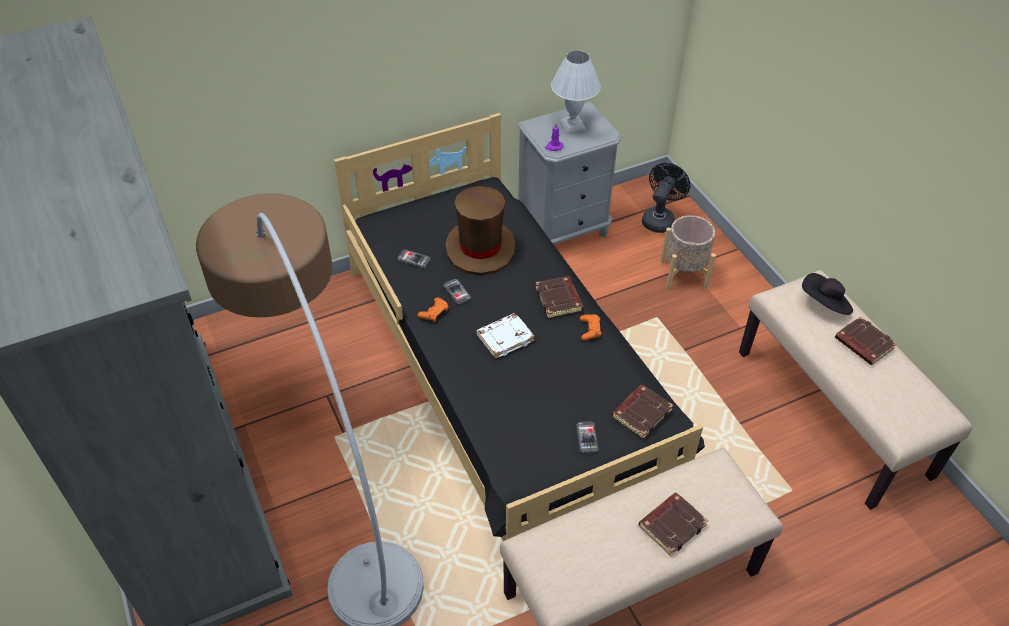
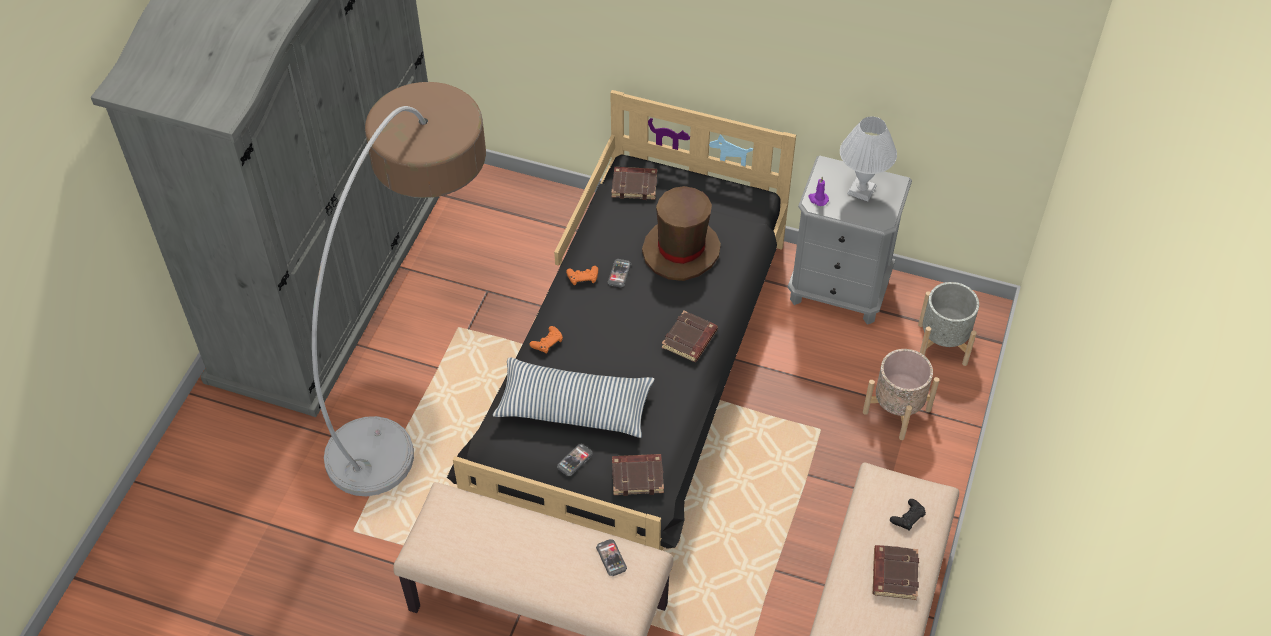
camera: 45 degrees right, 5 degrees up
phone [398,249,431,268] -> phone moved to [596,539,627,576]
white book [477,313,535,359] -> none
orange game controller [580,314,602,341] -> orange game controller moved to [530,326,563,354]
brown book [639,492,708,556] -> brown book moved to [612,167,657,200]
black fan [642,163,690,233] -> grey planter [918,282,979,366]
black hat [802,273,853,315] -> black game controller [890,499,926,530]
none -> pillow [492,357,654,438]

